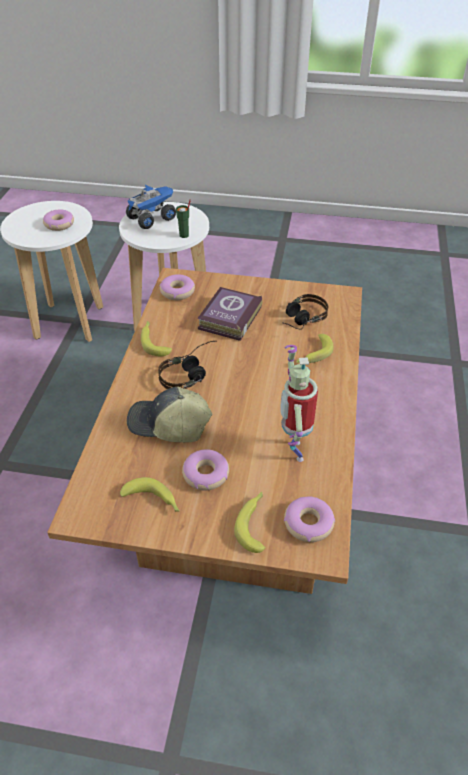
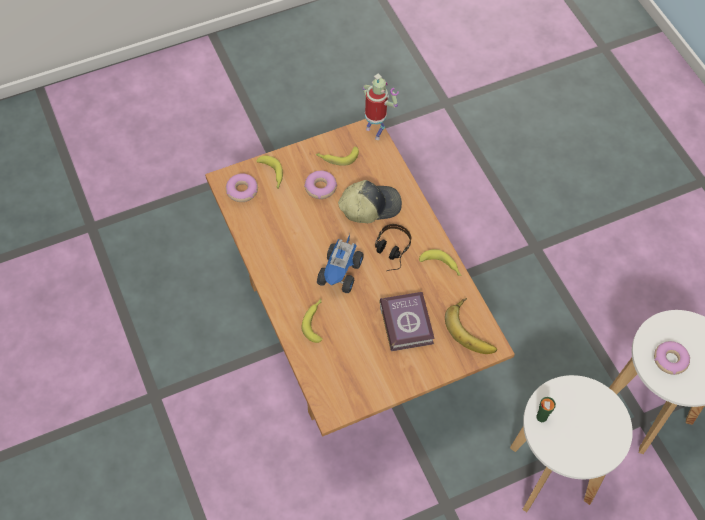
camera: 145 degrees right, 15 degrees up
toy truck [126,185,176,229] -> toy truck moved to [317,234,364,293]
donut [159,274,195,300] -> banana [445,298,497,354]
toy robot [280,345,318,462] -> toy robot moved to [362,74,399,140]
headphones [282,294,328,330] -> none

